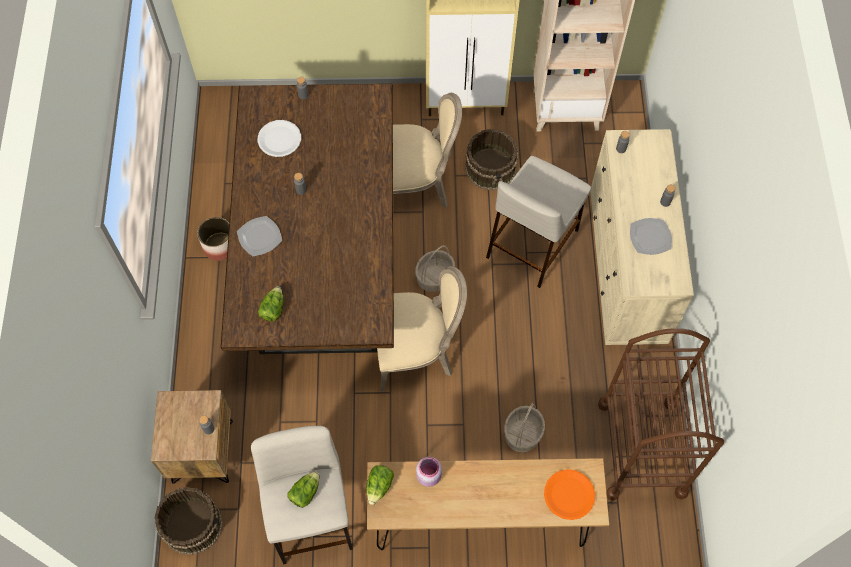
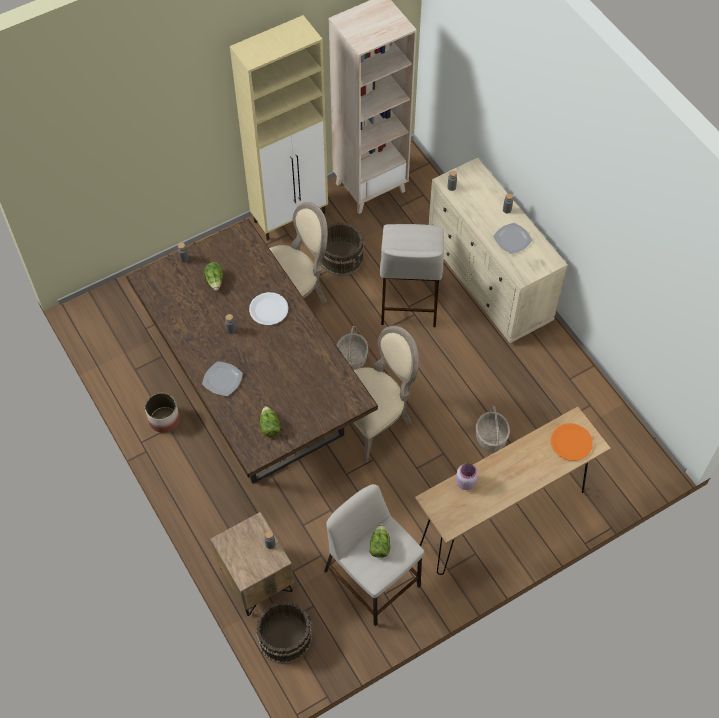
camera: 30 degrees left, 5 degrees down
white plate [258,120,301,157] -> white plate moved to [249,292,288,325]
lettuce [366,465,394,505] -> lettuce moved to [204,262,223,291]
brown cart [598,328,724,501] -> none

